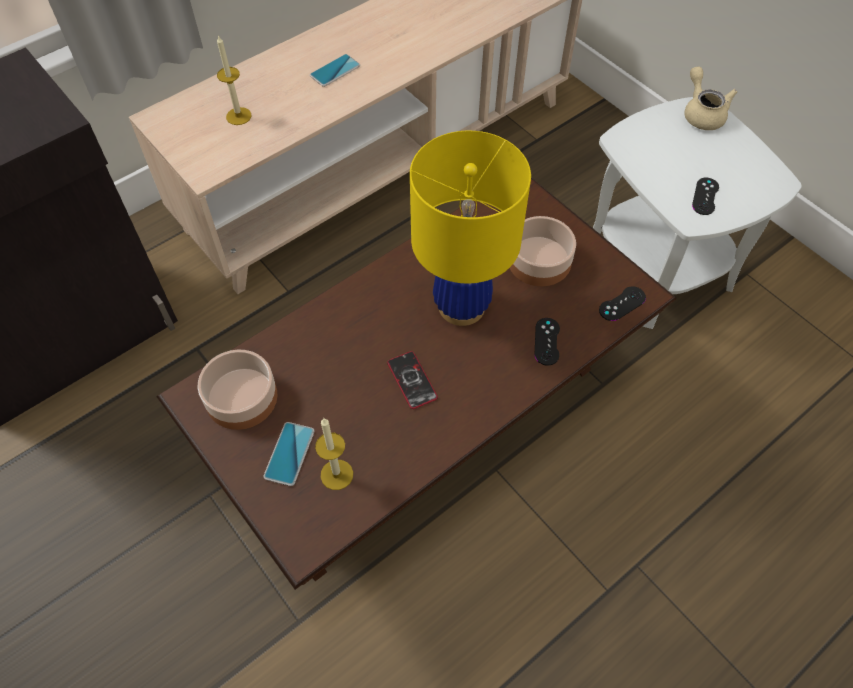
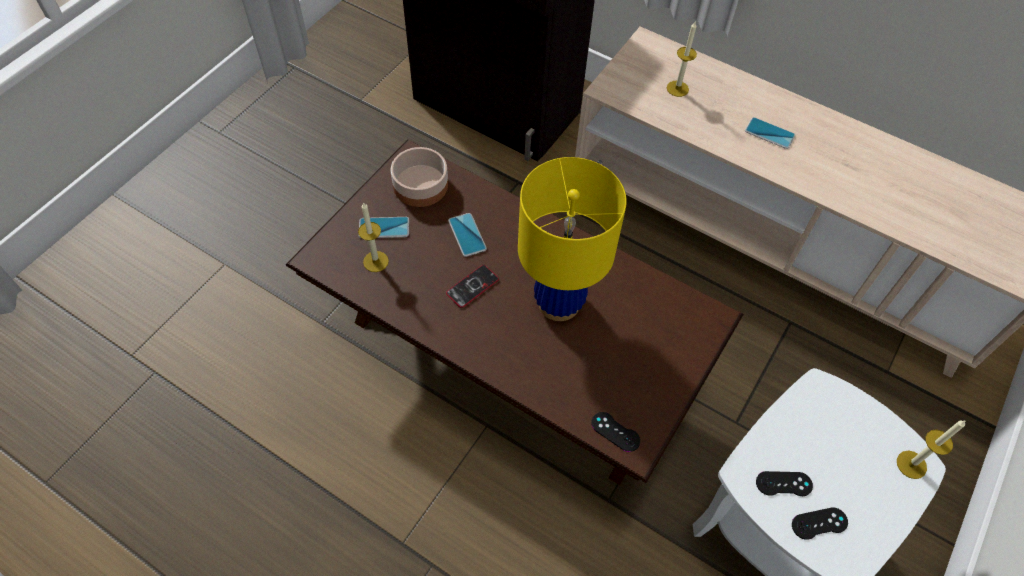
camera: 70 degrees right, 0 degrees up
bowl [510,216,576,286] -> none
black game controller [534,318,560,366] -> black game controller moved to [792,507,848,540]
beige teapot [685,67,737,130] -> candle [897,420,966,479]
none -> phone [448,213,487,257]

